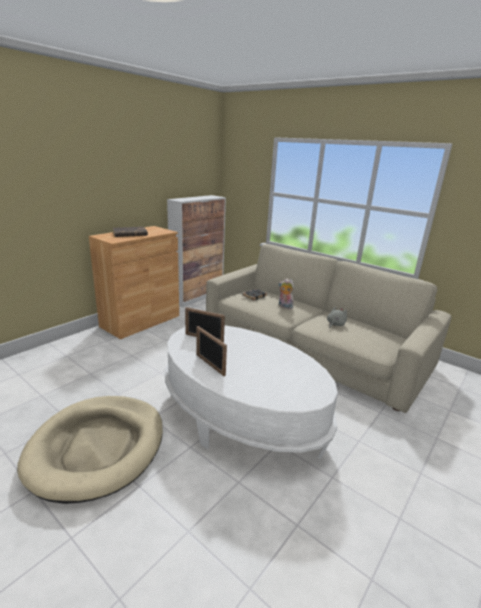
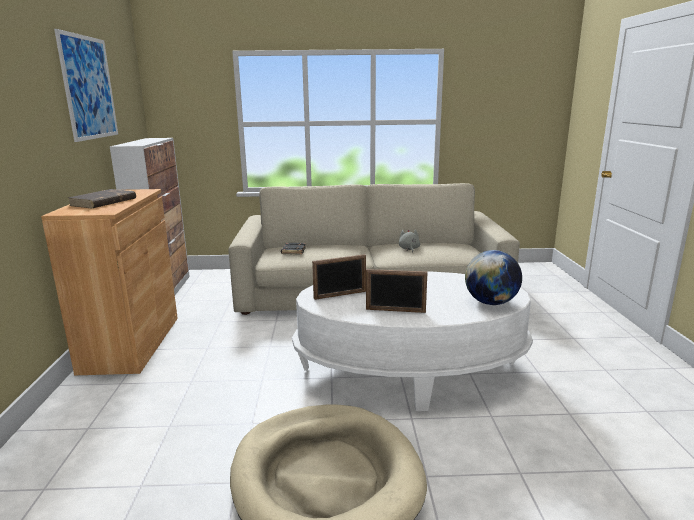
camera: 40 degrees left, 5 degrees down
plush toy [278,278,294,309] -> none
none -> picture [54,29,118,142]
none -> globe [465,250,522,305]

